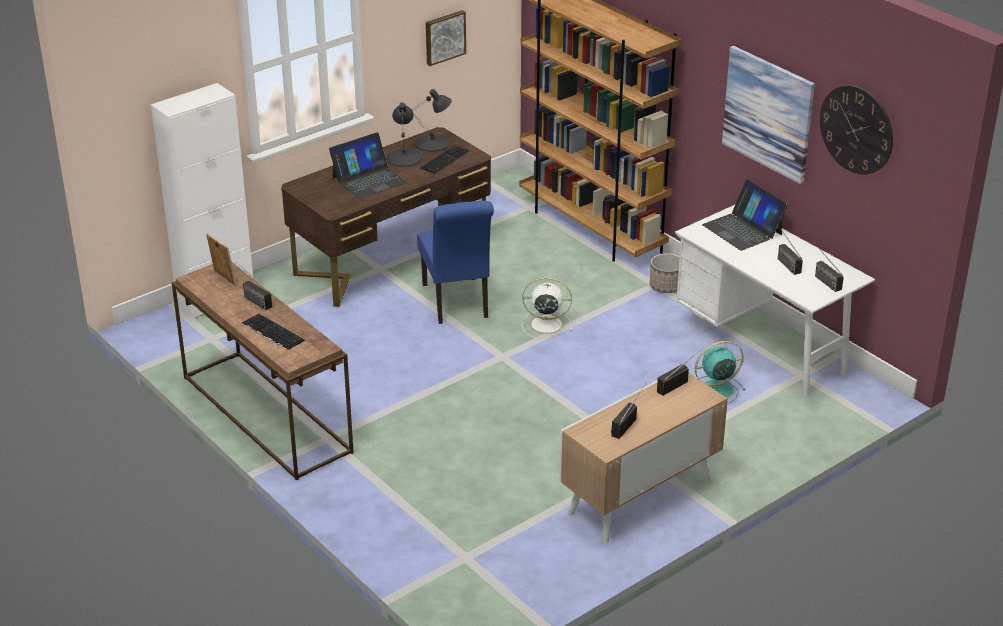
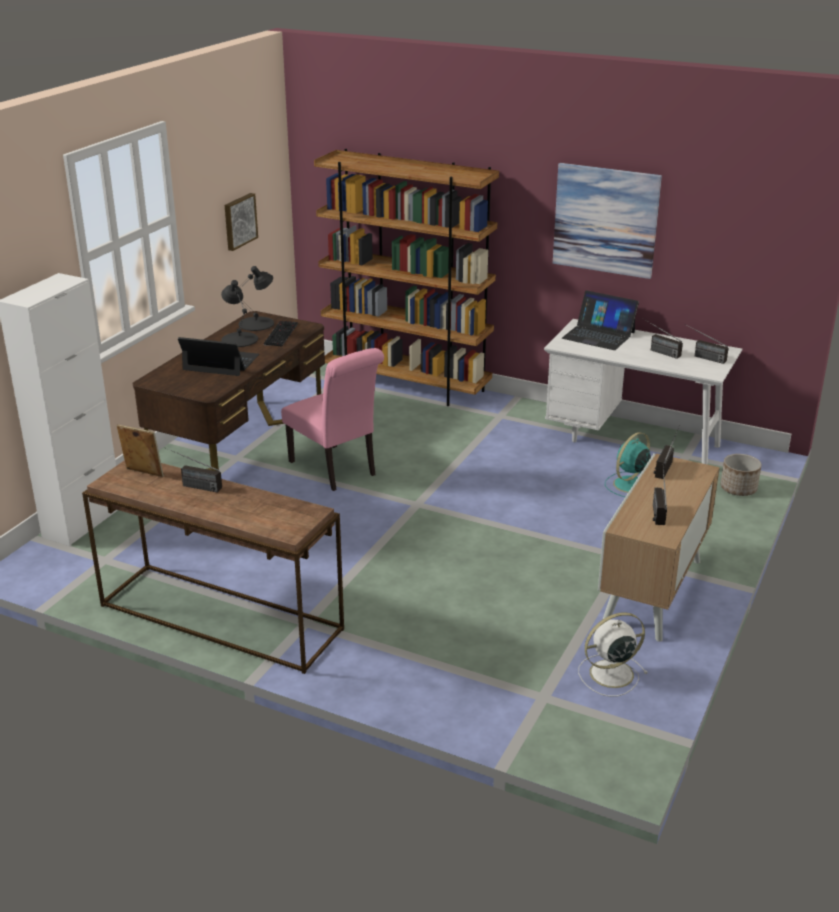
camera: 25 degrees left, 5 degrees down
keyboard [242,314,305,350] -> none
laptop [329,132,408,199] -> laptop turned 105 degrees counterclockwise [178,337,259,376]
blue chair [417,201,494,324] -> pink chair [281,348,384,491]
white fan [522,277,572,338] -> white fan moved to [578,612,648,697]
planter [650,253,680,293] -> planter moved to [721,454,761,496]
wall clock [820,85,893,175] -> none

